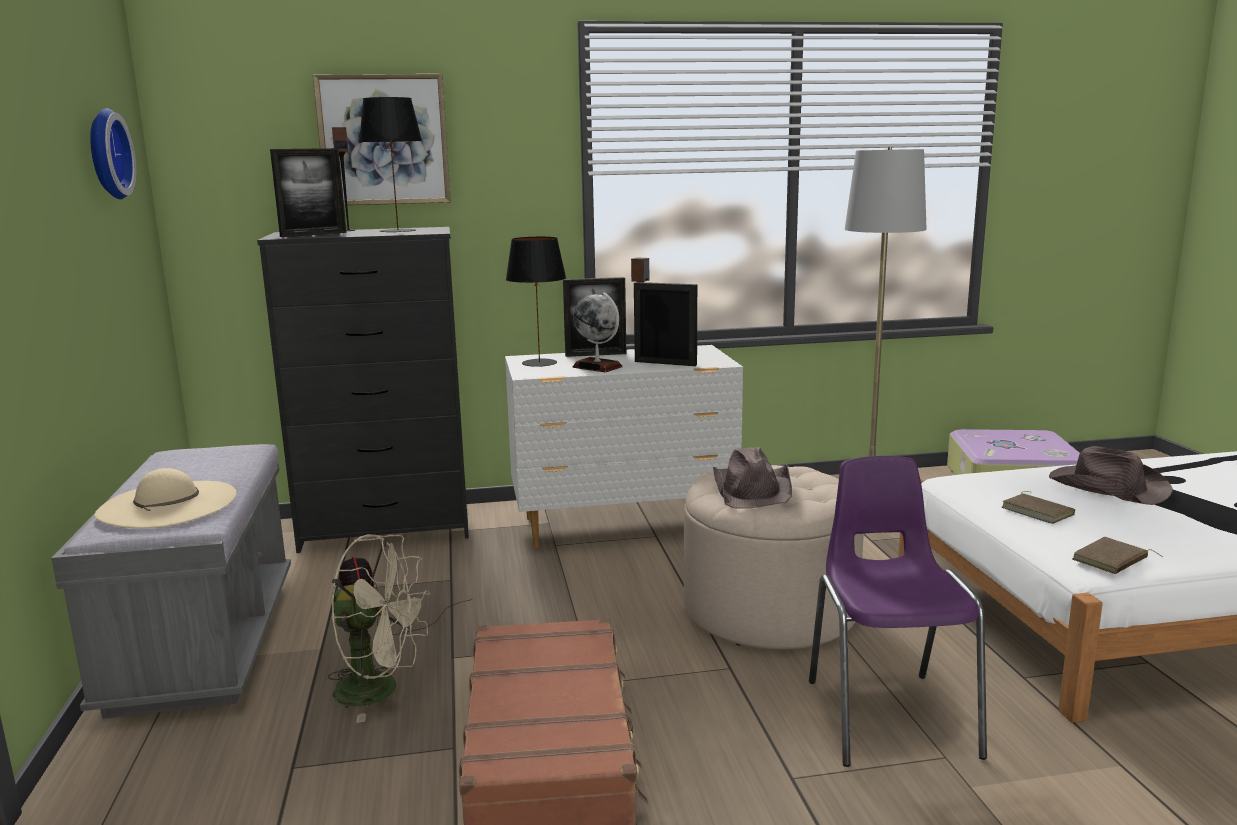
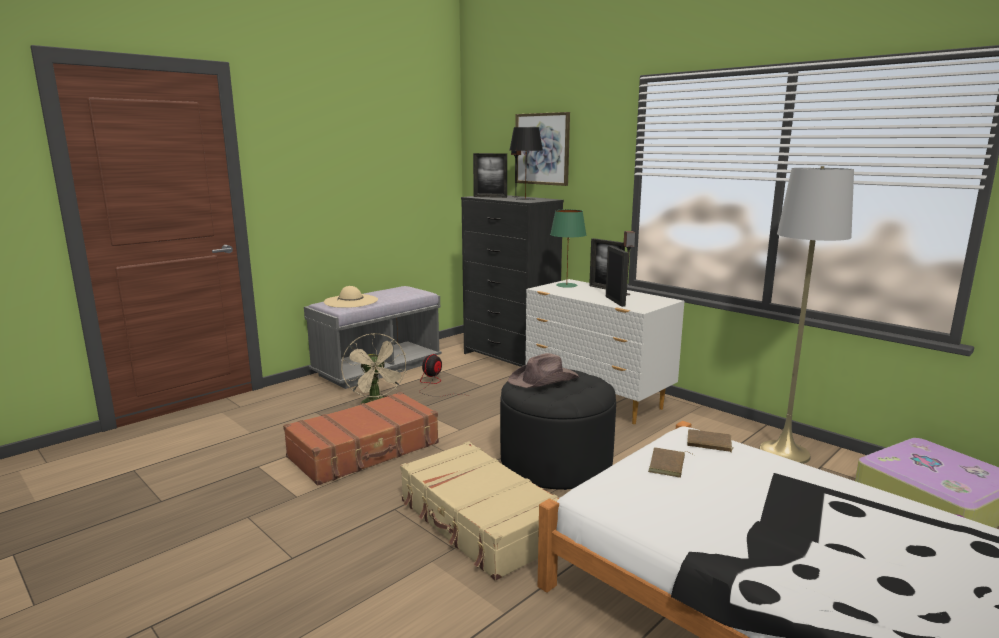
camera: 55 degrees right, 0 degrees up
wall clock [90,108,136,200] -> none
black table lamp [506,236,566,367] -> green table lamp [550,209,586,288]
globe [572,292,623,373] -> none
beige ottoman [684,465,864,650] -> black ottoman [500,369,616,490]
purple chair [809,456,987,767] -> beige suitcase [400,441,559,581]
brown hat [1049,446,1173,505] -> none
brown book [1072,537,1163,574] -> brown book moved to [687,429,734,453]

